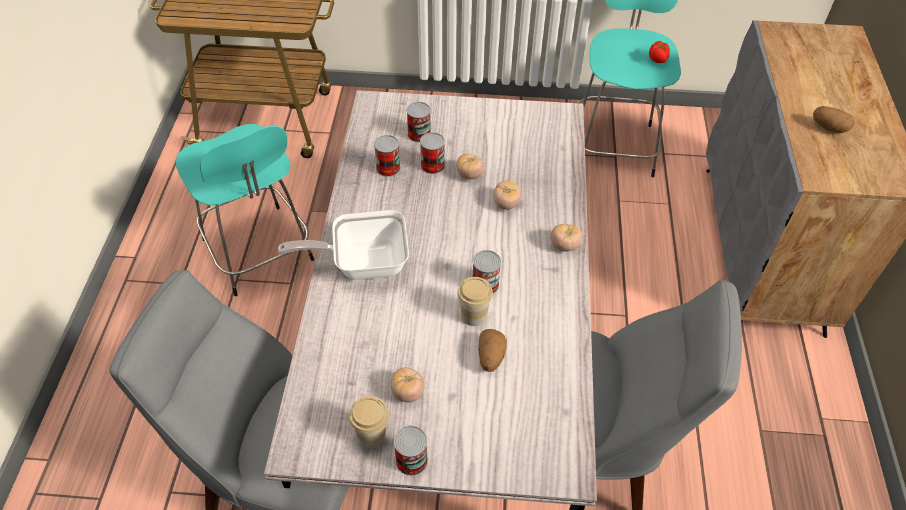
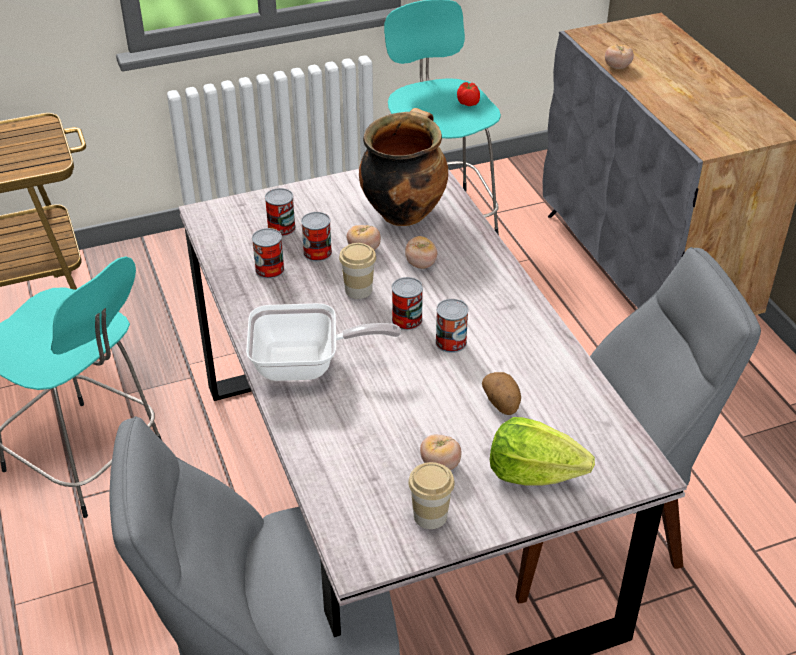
camera: 25 degrees left, 10 degrees down
frying pan [278,210,409,280] -> frying pan turned 150 degrees counterclockwise [246,303,401,381]
can [394,426,428,476] -> can moved to [392,277,423,330]
cup [457,277,493,326] -> cup moved to [339,243,376,299]
tomato [550,224,583,251] -> tomato moved to [605,45,634,69]
potato [813,106,855,133] -> none
none -> cooking pot [359,108,448,226]
none -> lettuce [490,417,595,486]

